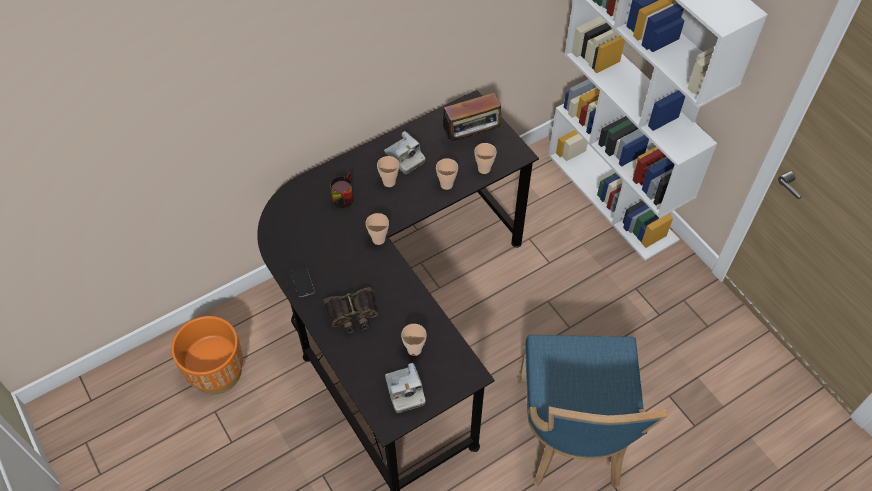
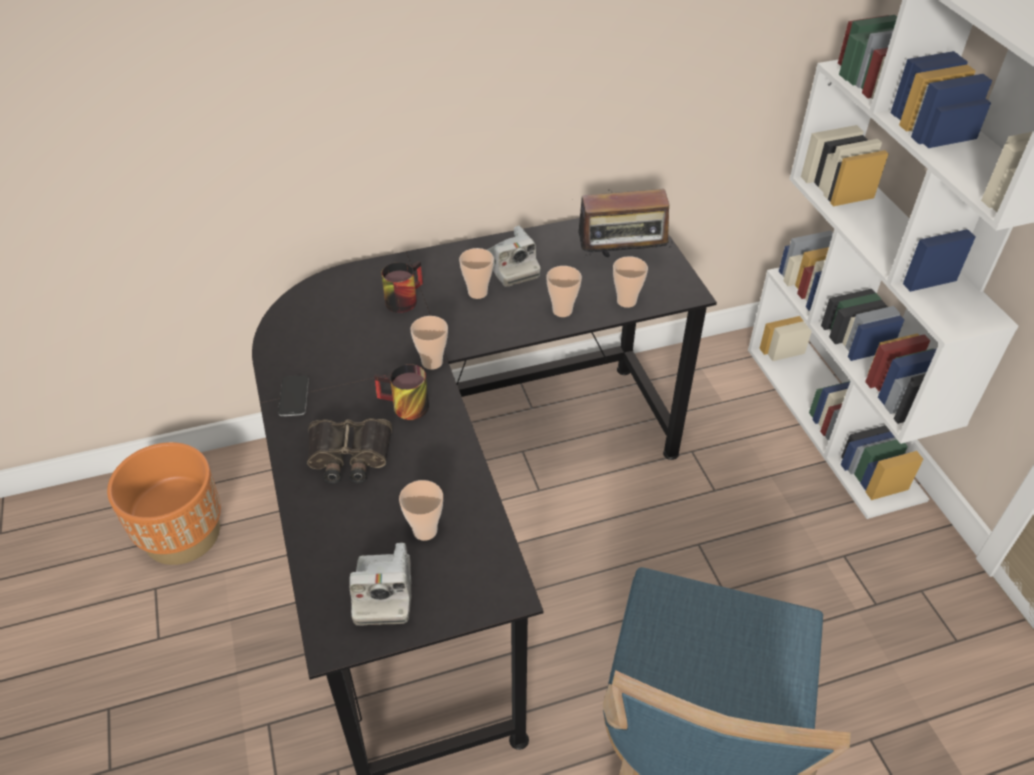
camera: 15 degrees right, 10 degrees down
none -> mug [374,364,429,420]

